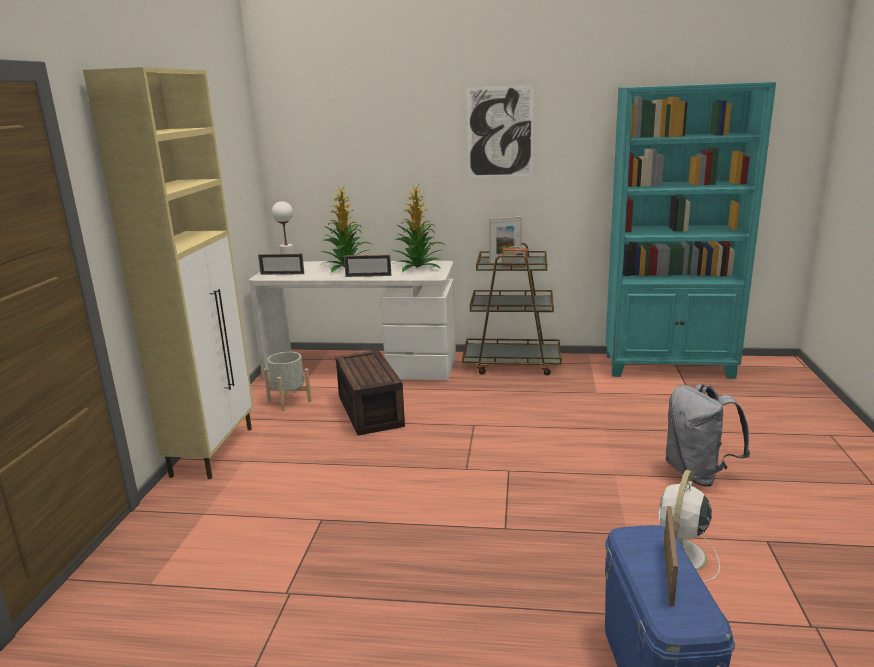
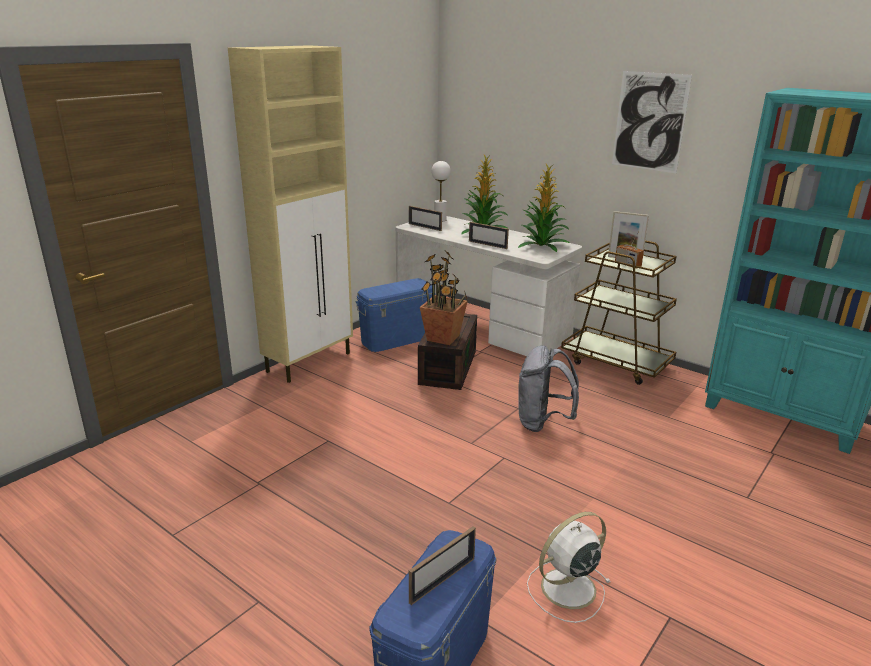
camera: 30 degrees right, 5 degrees up
grey planter [263,352,312,411] -> blue storage box [356,278,432,352]
grey backpack [665,384,750,487] -> grey backpack moved to [518,345,579,432]
none -> potted plant [420,252,468,345]

